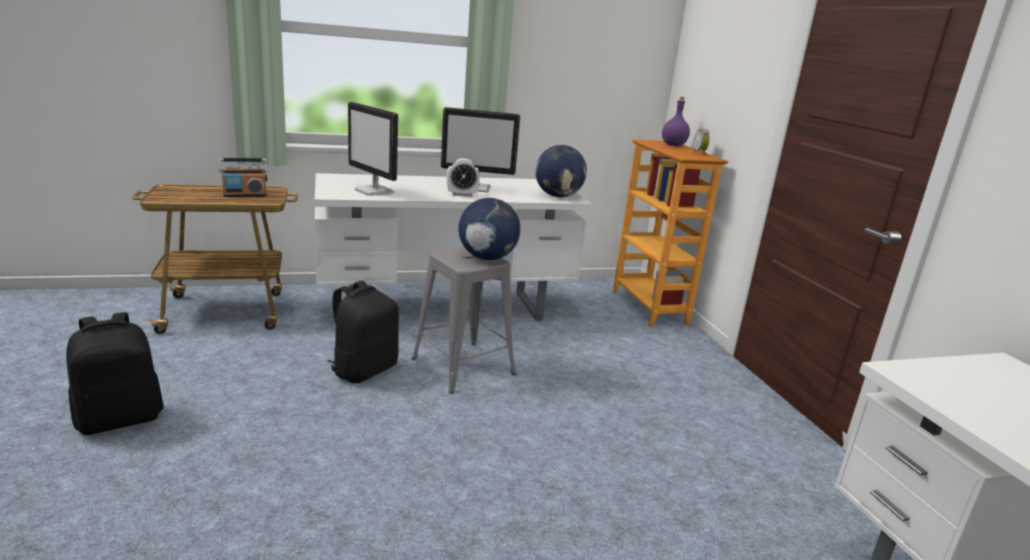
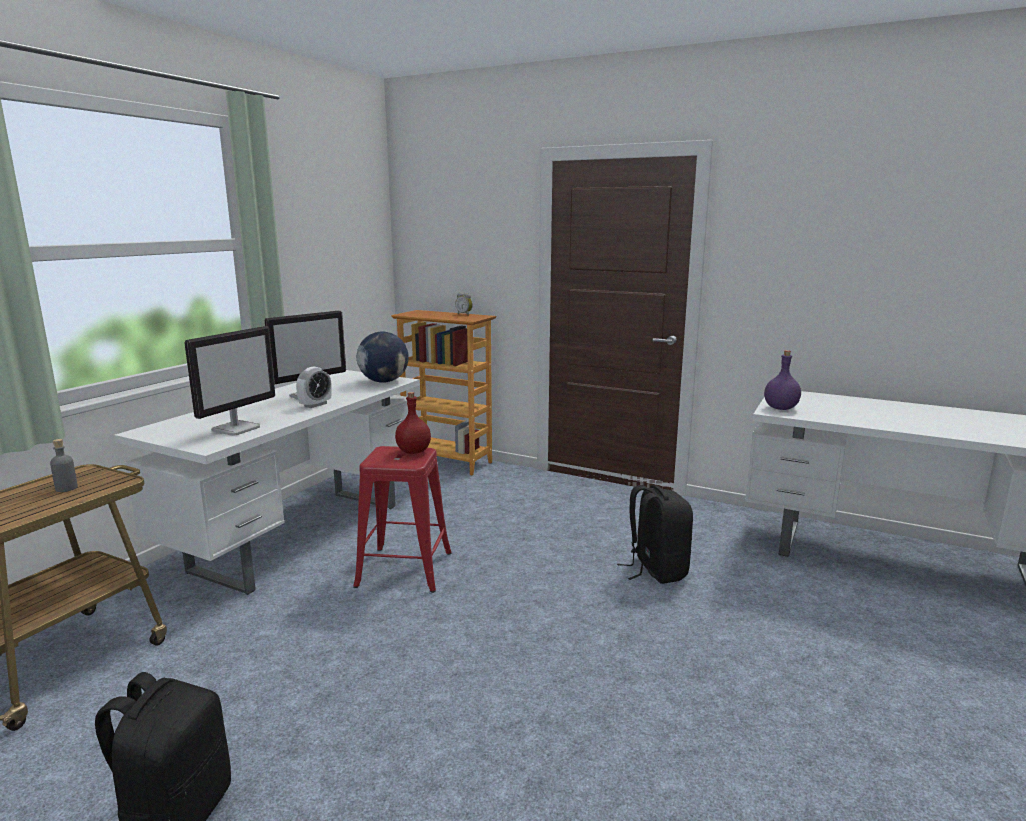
camera: 45 degrees left, 5 degrees down
radio [219,158,268,197] -> grey bottle [50,439,78,492]
black backpack [327,281,399,383] -> black backpack moved to [617,485,693,584]
monitor [348,102,398,196] -> monitor turned 60 degrees counterclockwise [184,326,275,436]
grey stool [411,247,516,394] -> red stool [353,446,452,593]
globe [458,198,521,260] -> red bottle [395,392,431,454]
purple bottle [662,97,690,146] -> purple bottle moved to [764,350,801,410]

